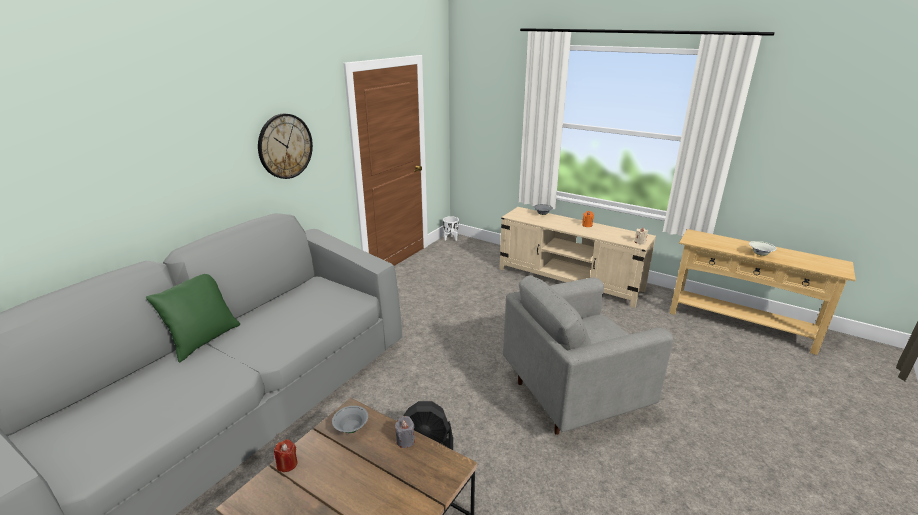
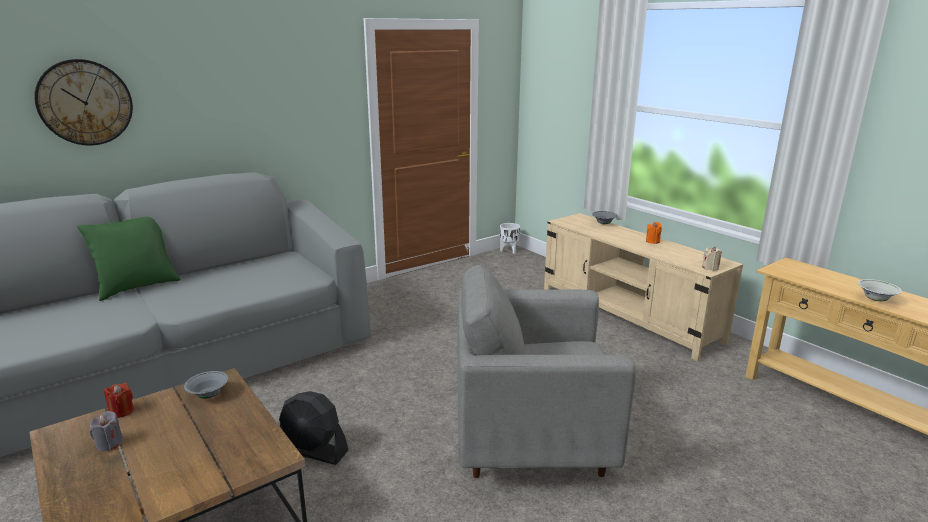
camera: 20 degrees right, 5 degrees down
wall clock [258,114,313,179] -> wall clock moved to [34,59,133,146]
grey candle [395,416,415,448] -> grey candle moved to [90,411,123,452]

